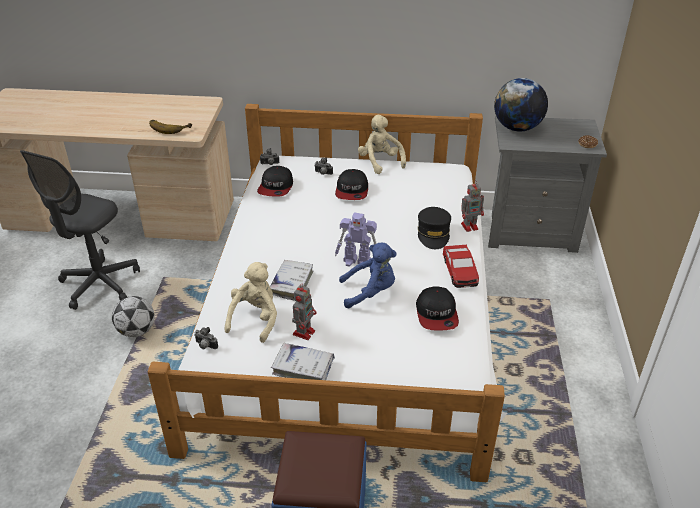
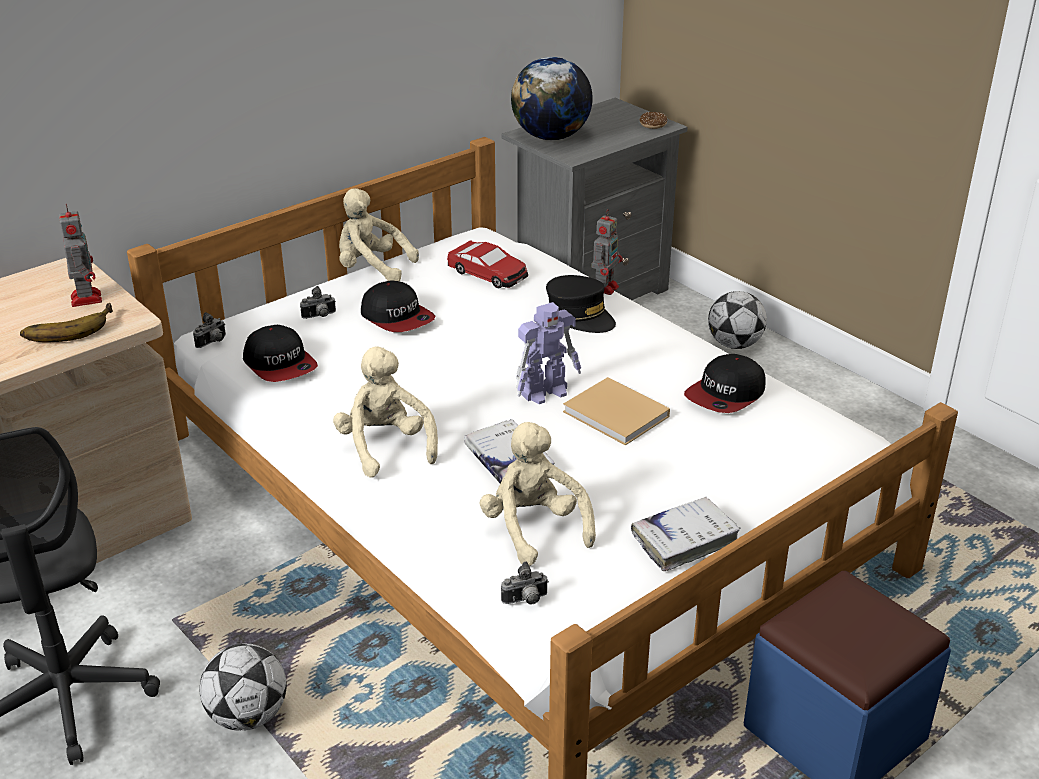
camera: 45 degrees left, 5 degrees down
toy robot [292,283,317,340] -> toy robot moved to [59,204,102,307]
blue plush toy [339,243,396,308] -> beige book [563,377,670,446]
cap [416,286,459,331] -> cap turned 90 degrees clockwise [684,354,766,413]
toy car [443,245,479,288] -> toy car moved to [447,240,528,288]
none -> beige plush toy [333,346,438,478]
none -> football [708,291,767,349]

